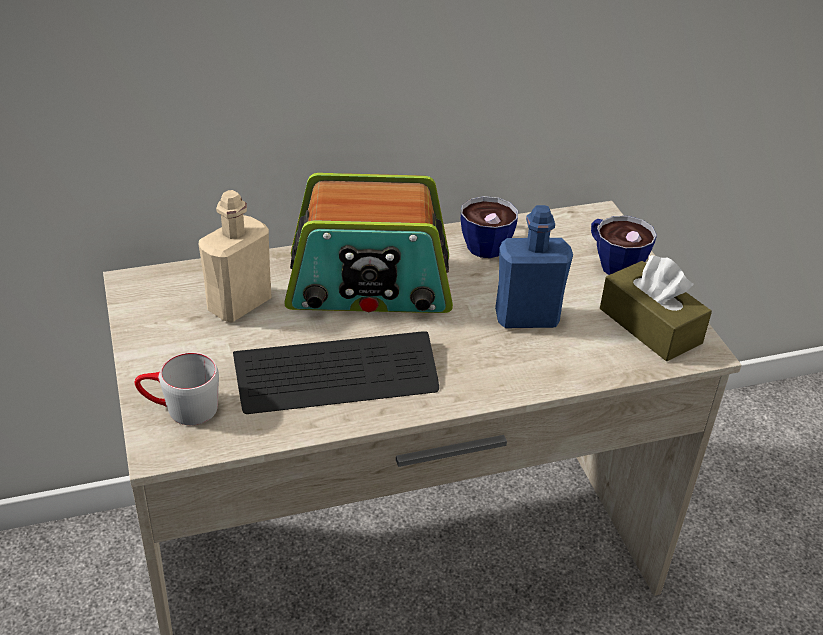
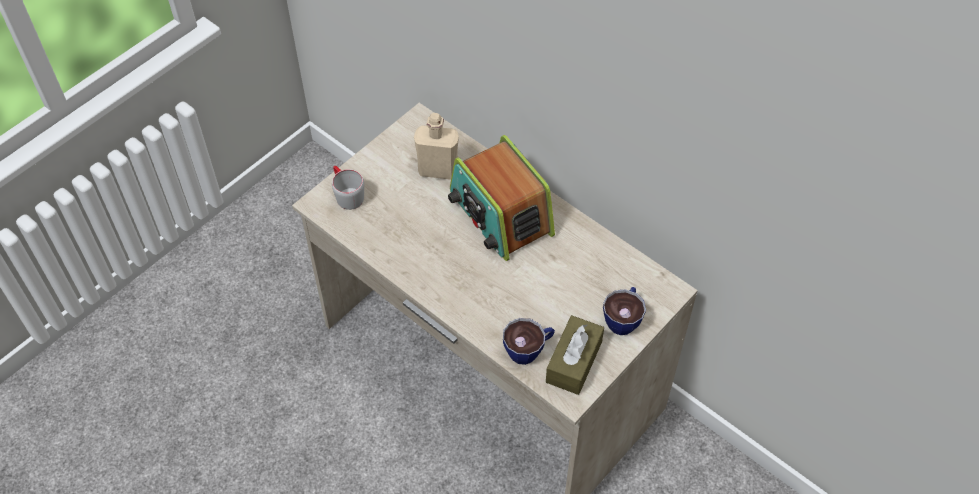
camera: 60 degrees right, 15 degrees up
keyboard [233,331,439,414] -> none
cup [461,196,518,258] -> cup moved to [503,318,555,365]
blue bottle [495,205,573,328] -> none

